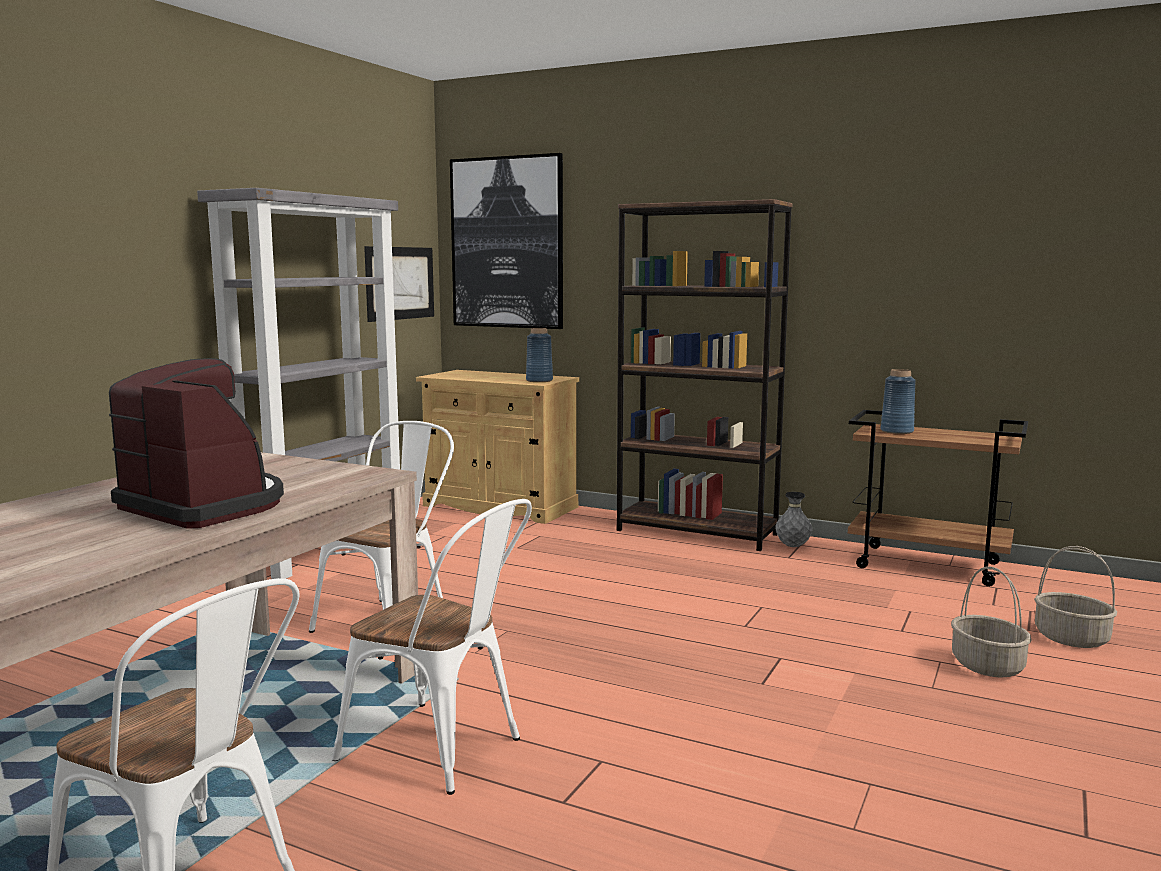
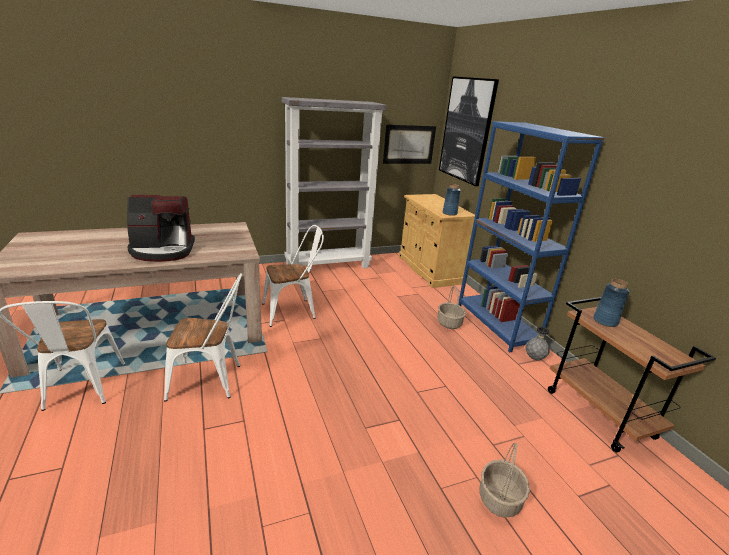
camera: 40 degrees right, 15 degrees up
coffee machine [109,358,284,529] -> coffee machine turned 90 degrees clockwise [127,195,195,262]
white chair [332,499,532,795] -> white chair turned 75 degrees counterclockwise [164,273,242,401]
brown bookcase [617,199,793,551] -> blue bookcase [459,121,605,352]
basket [1034,546,1117,648] -> basket moved to [437,286,466,329]

